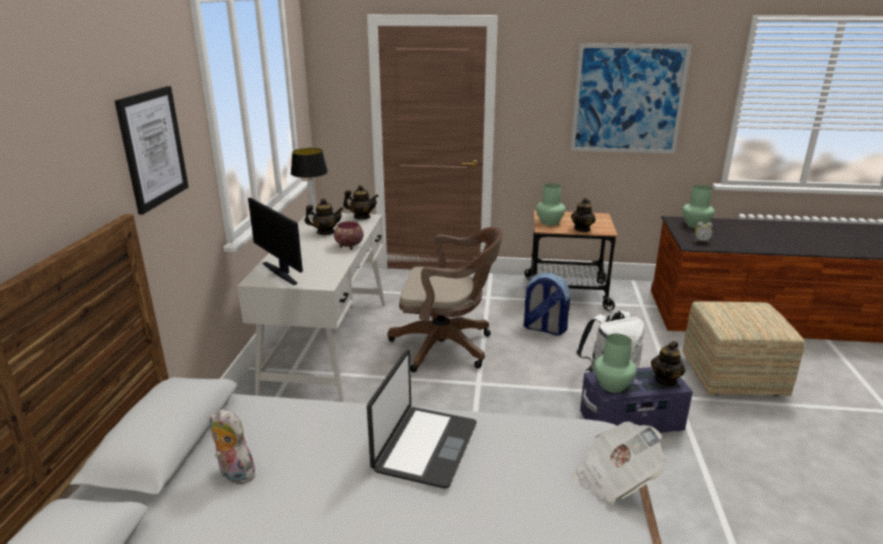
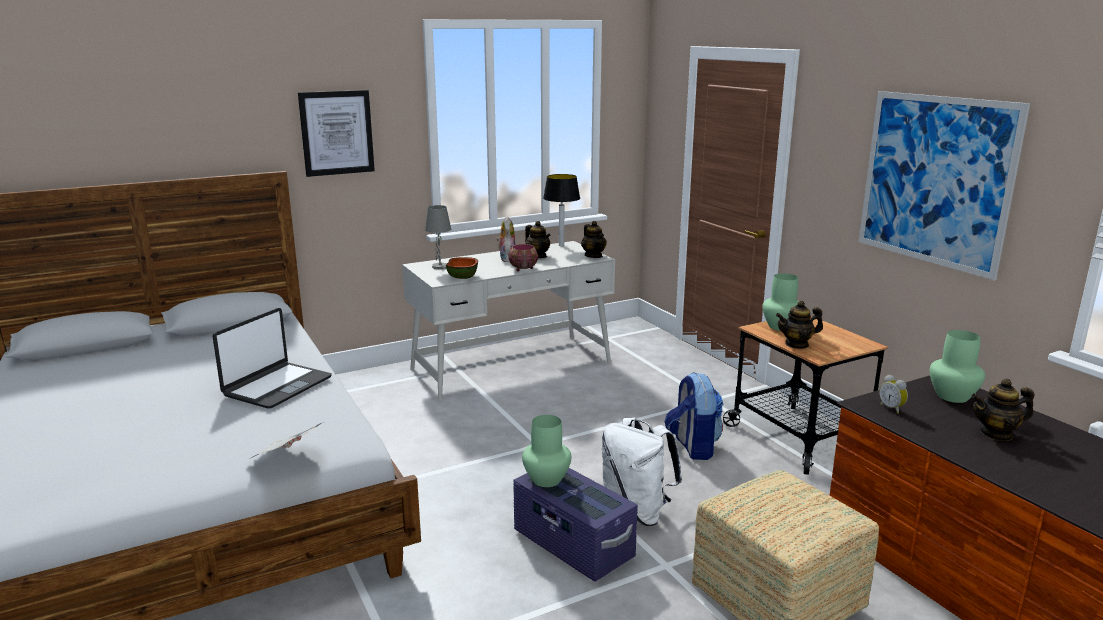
camera: 55 degrees right, 5 degrees down
plush toy [210,409,257,484] -> plush toy moved to [497,216,515,262]
monitor [248,198,303,285] -> grey table lamp [425,205,451,269]
laptop [367,350,477,489] -> laptop turned 45 degrees counterclockwise [213,308,332,409]
brown office chair [387,227,503,372] -> none
teapot [651,341,685,387] -> teapot moved to [971,379,1034,441]
none -> bowl [446,257,478,279]

